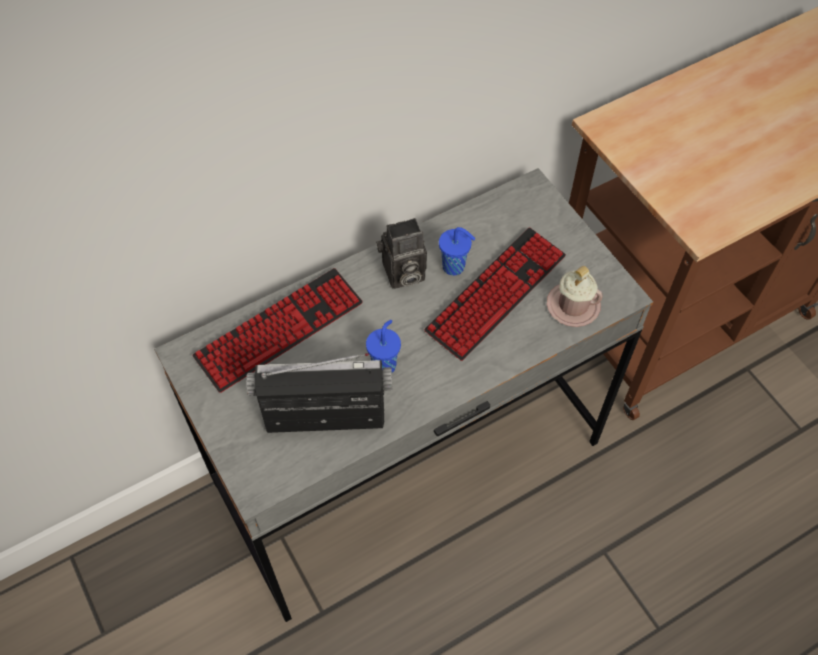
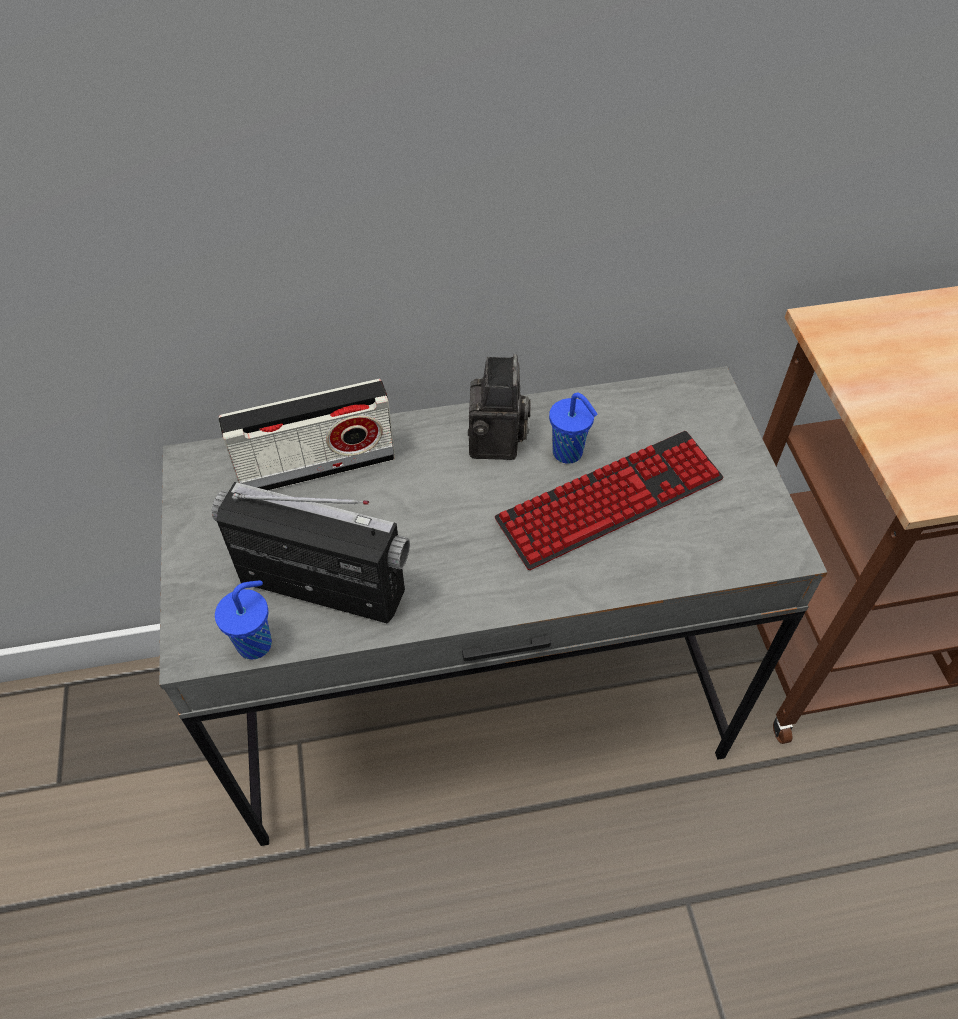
camera: 20 degrees right, 5 degrees down
keyboard [192,268,363,393] -> radio [219,379,395,491]
blue cup [366,320,401,373] -> blue cup moved to [215,580,272,659]
camera [376,218,427,289] -> camera turned 90 degrees counterclockwise [468,354,531,460]
pink mug [547,266,603,327] -> none

